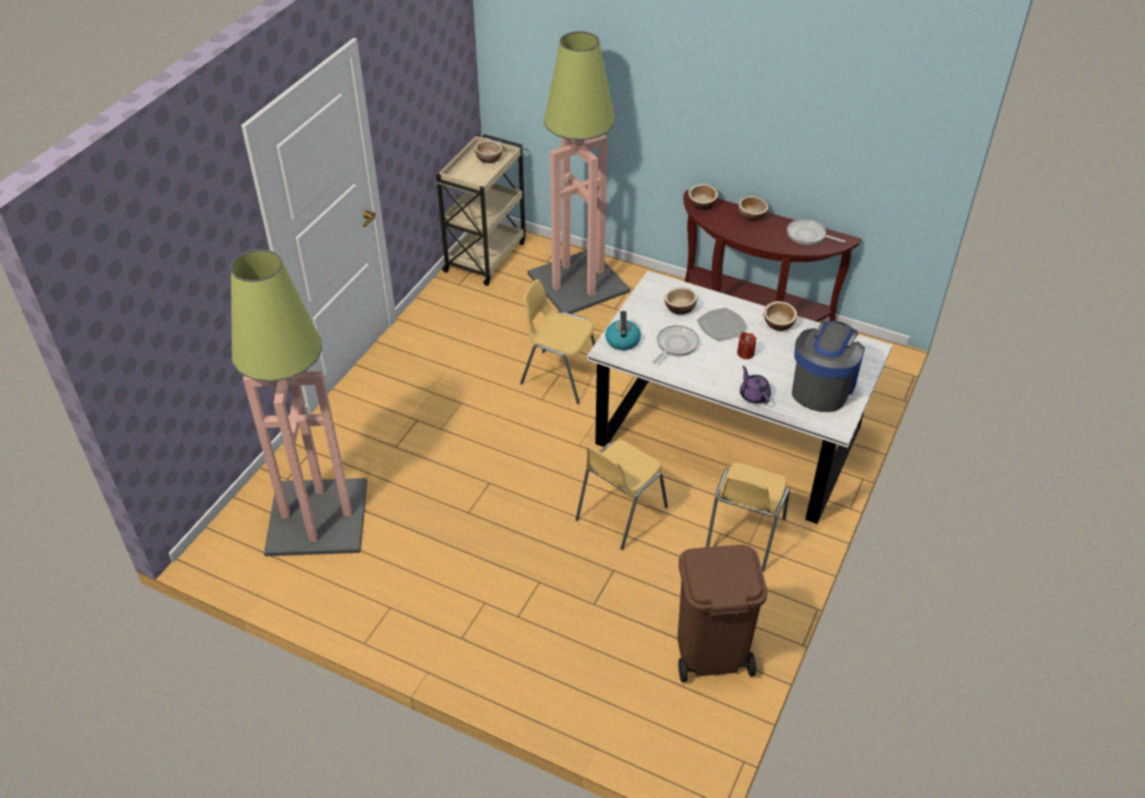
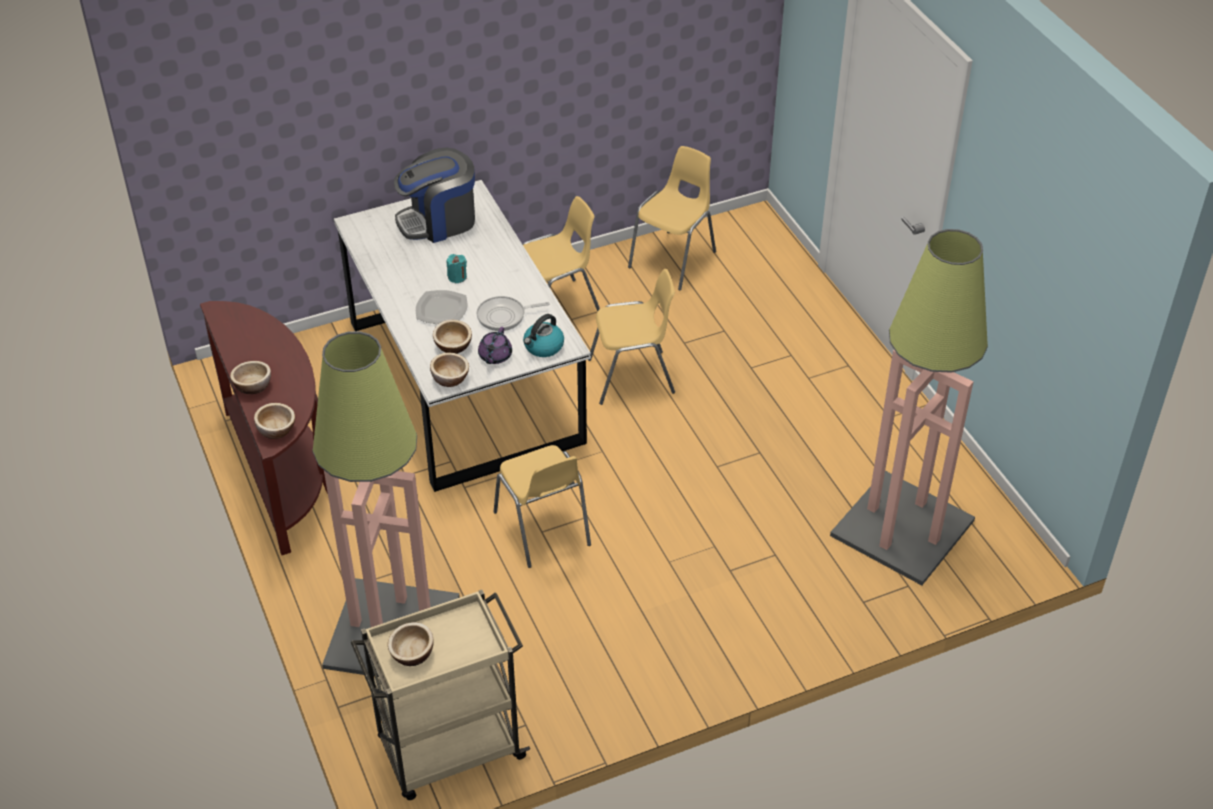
camera: 140 degrees left, 0 degrees up
brown trash can [677,545,767,682] -> yellow chair [628,146,716,290]
red candle [737,332,756,359] -> turquoise candle [447,254,467,283]
purple teapot [740,366,771,404] -> purple teapot moved to [478,327,512,364]
bowl [764,301,797,331] -> bowl moved to [430,353,469,387]
frying pan [787,219,845,245] -> none

